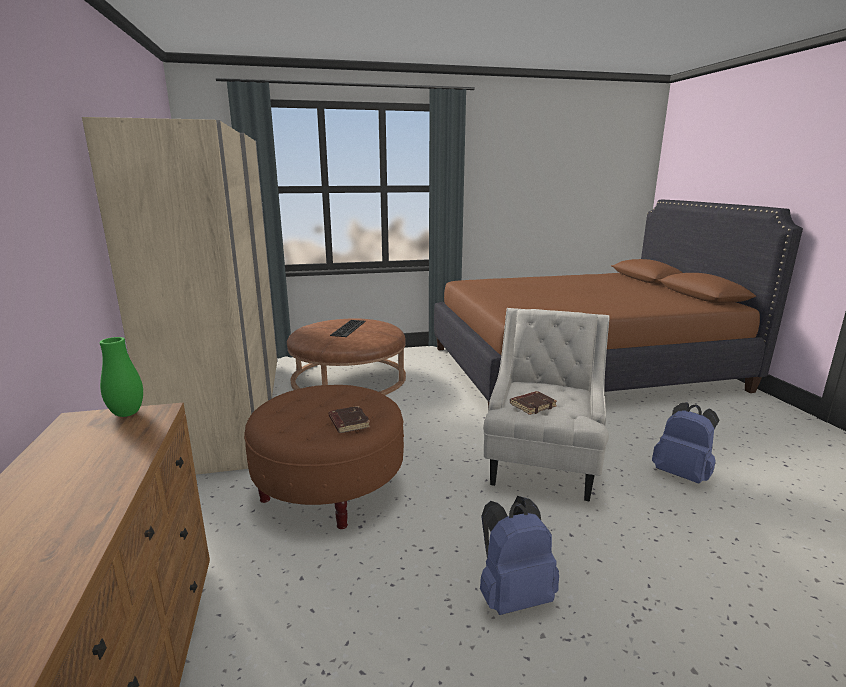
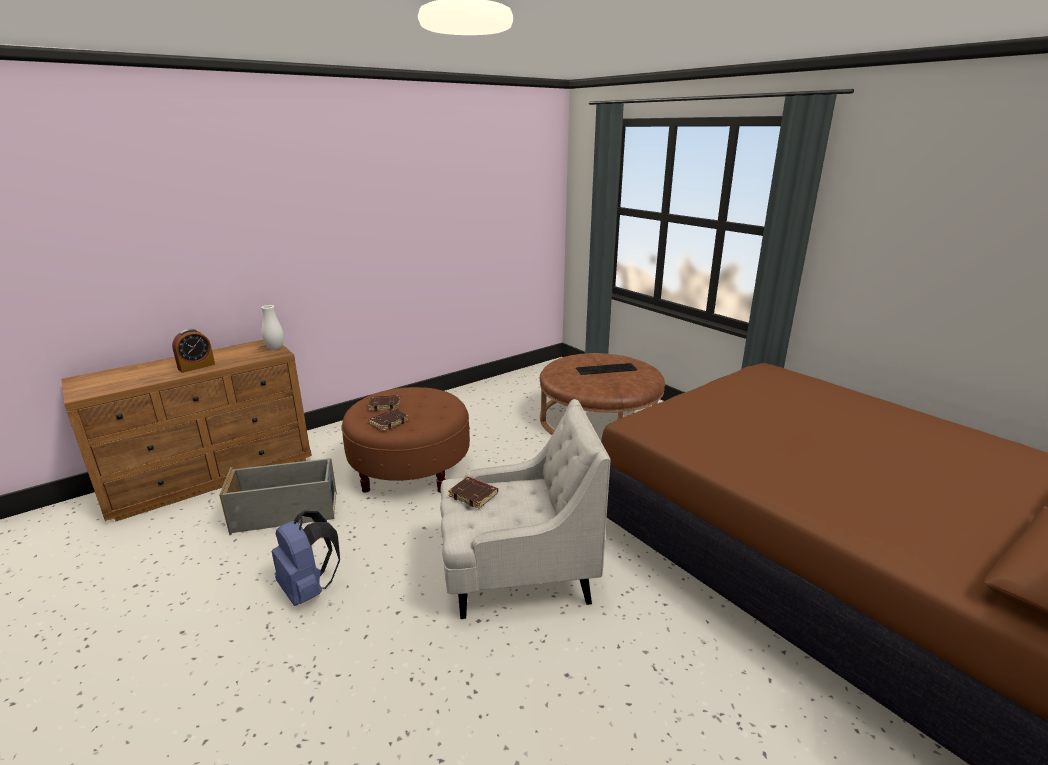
camera: 65 degrees right, 5 degrees up
beige wardrobe [82,117,278,475] -> none
green vase [99,337,143,417] -> white vase [261,305,284,350]
blue backpack [652,402,720,483] -> none
none -> alarm clock [172,329,215,373]
none -> grey storage box [219,458,337,535]
none -> brown book [368,395,400,411]

